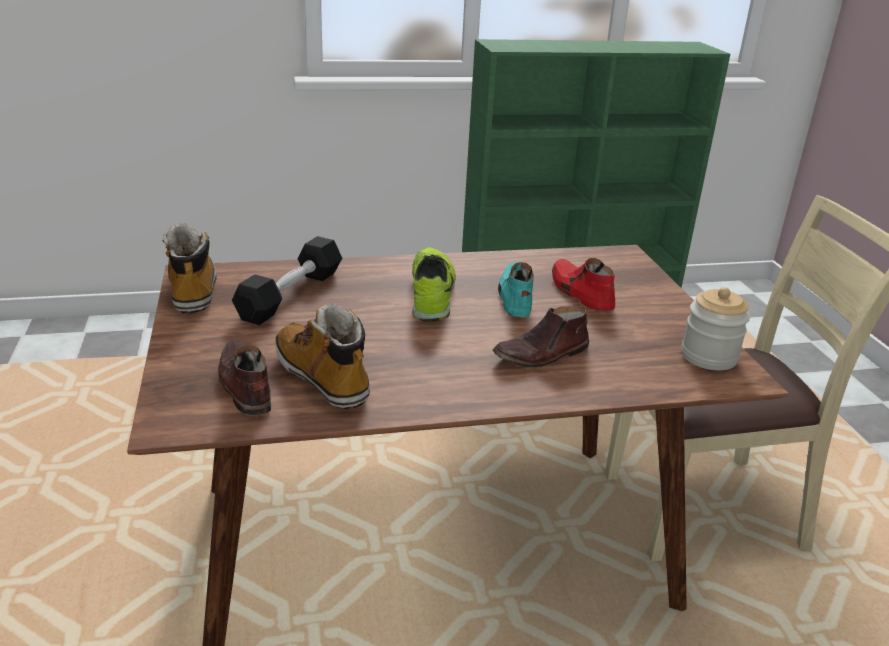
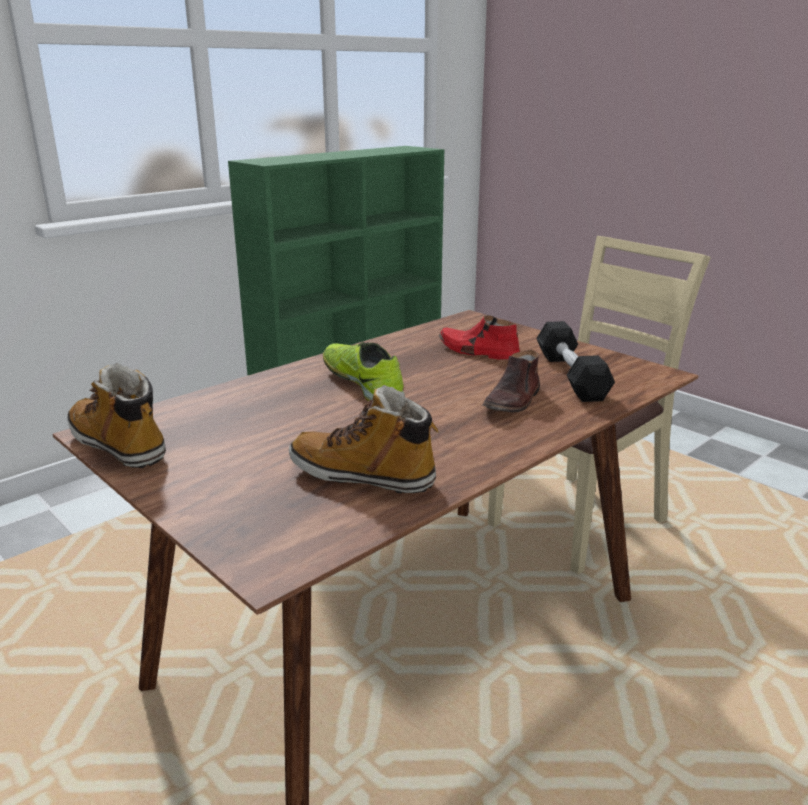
camera: 30 degrees left, 5 degrees down
brown shoe [218,339,271,416] -> none
black dumbbell [232,236,342,325] -> black dumbbell moved to [536,321,615,402]
turquoise shoe [498,262,534,318] -> none
jar [681,287,750,370] -> none

